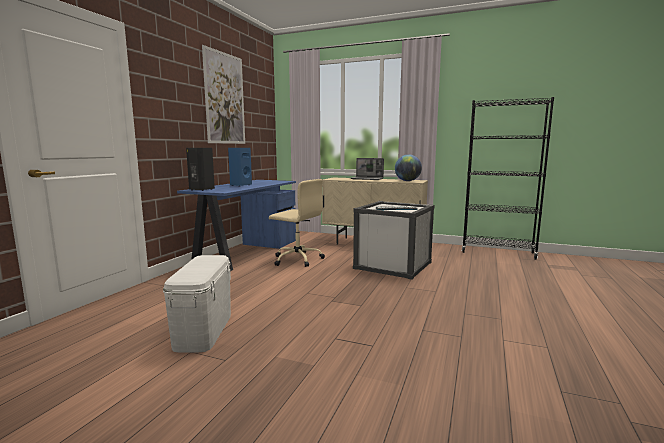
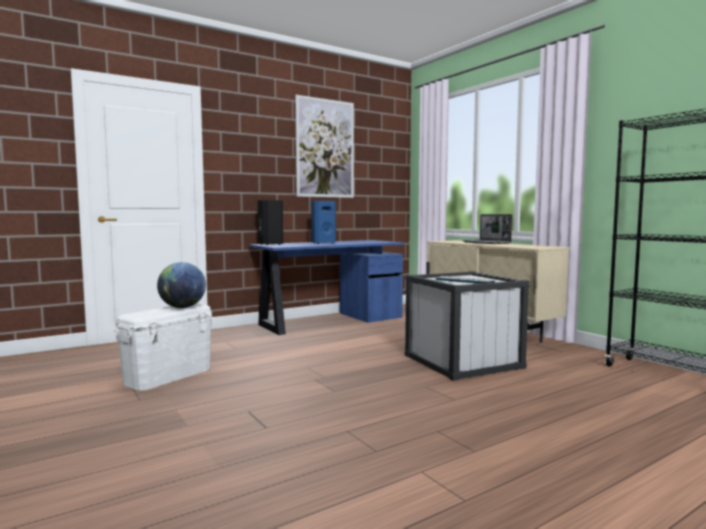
camera: 35 degrees right, 5 degrees down
beige office chair [269,179,325,267] -> none
globe [395,154,422,181] -> globe moved to [157,262,206,308]

